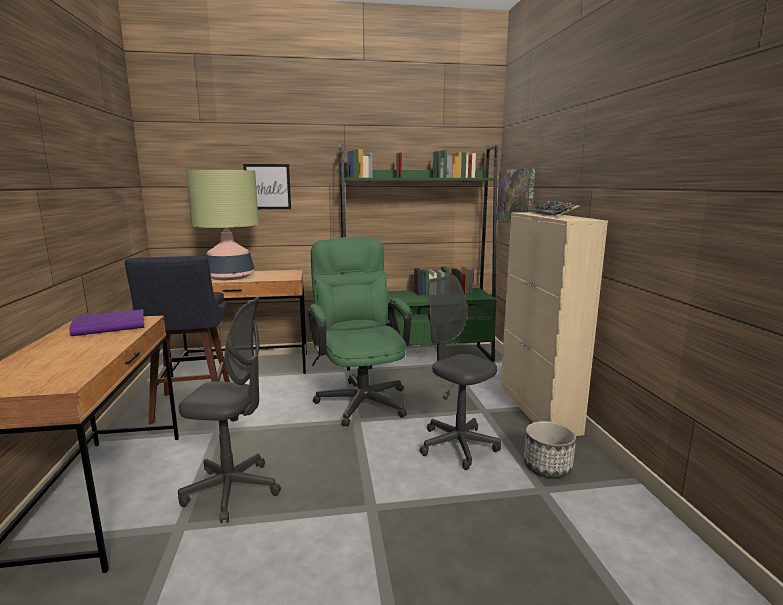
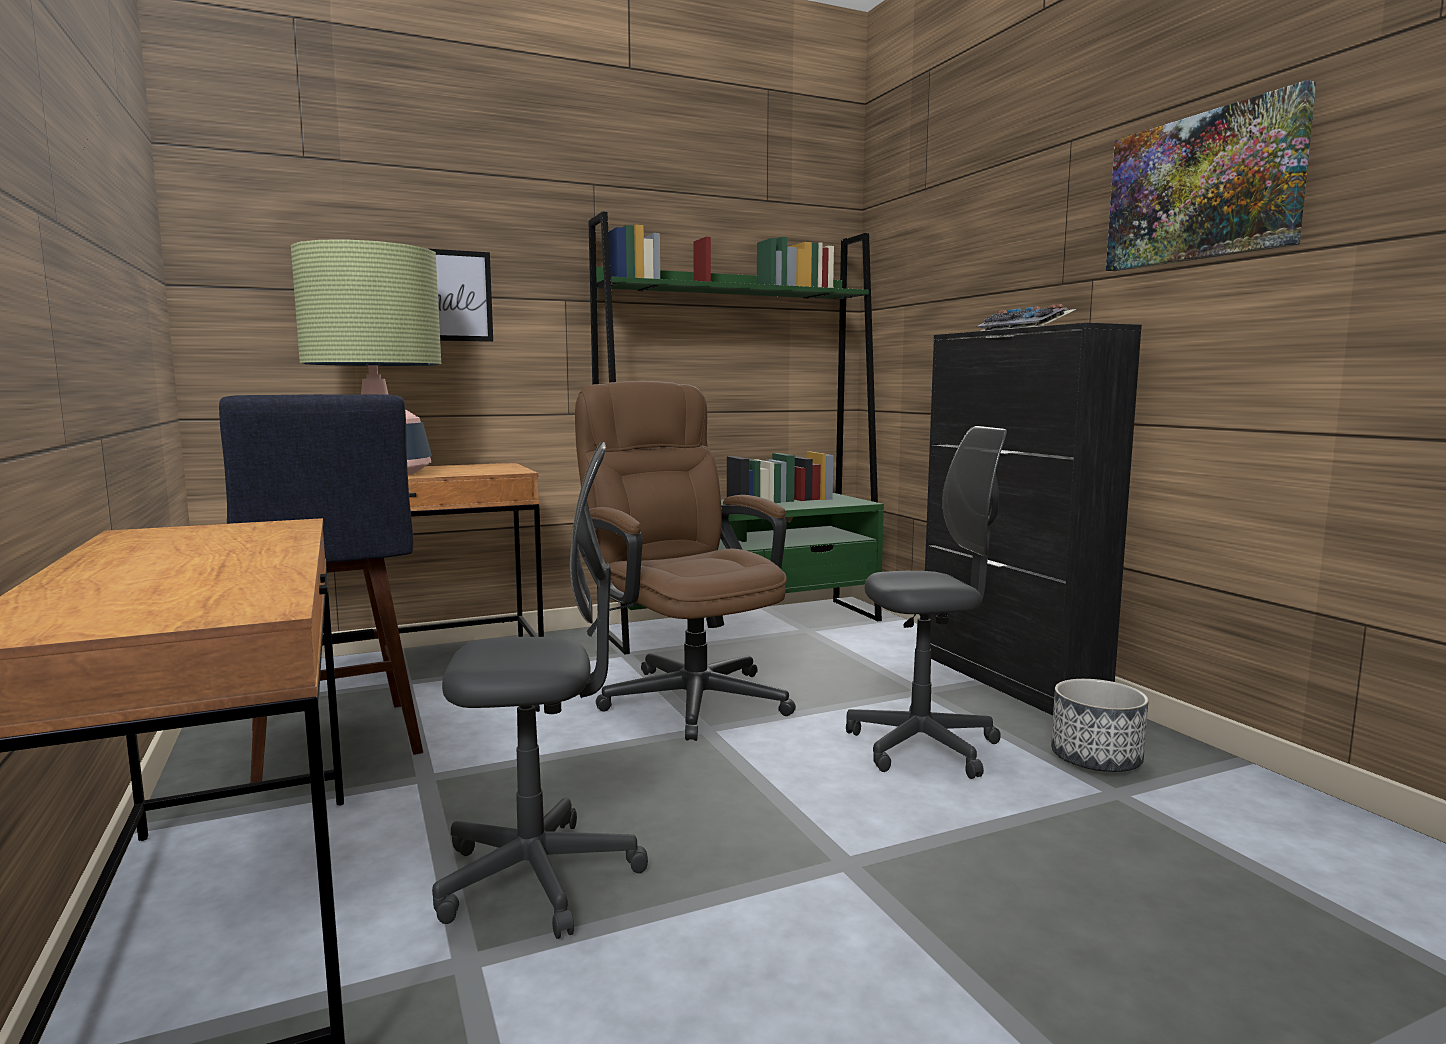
camera: 15 degrees left, 5 degrees down
purple book [69,309,144,336] -> none
green office chair [307,237,412,427] -> brown office chair [575,381,796,741]
grey office chair [420,275,501,470] -> grey office chair turned 135 degrees clockwise [846,426,1007,779]
picture [497,169,535,222] -> picture moved to [1106,80,1316,271]
beige cabinet [501,212,608,436] -> black cabinet [925,323,1142,715]

